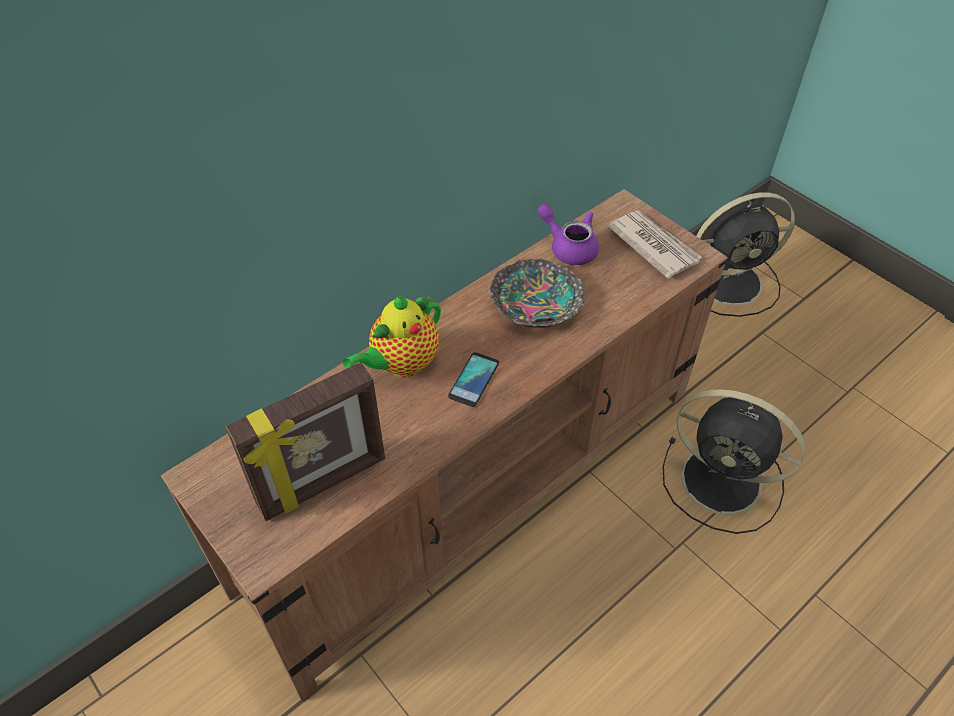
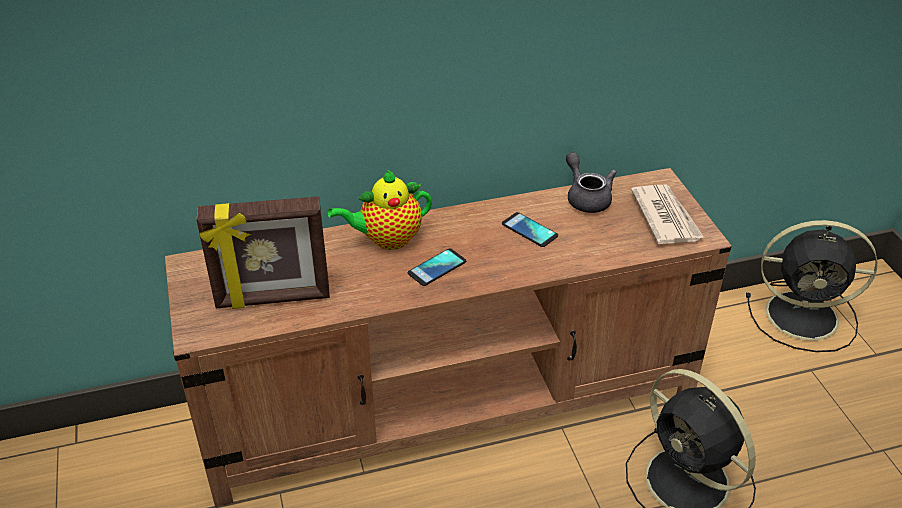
camera: 25 degrees right, 10 degrees down
bowl [488,258,585,328] -> phone [502,212,558,247]
purple teapot [537,204,599,265] -> grey teapot [566,152,616,213]

